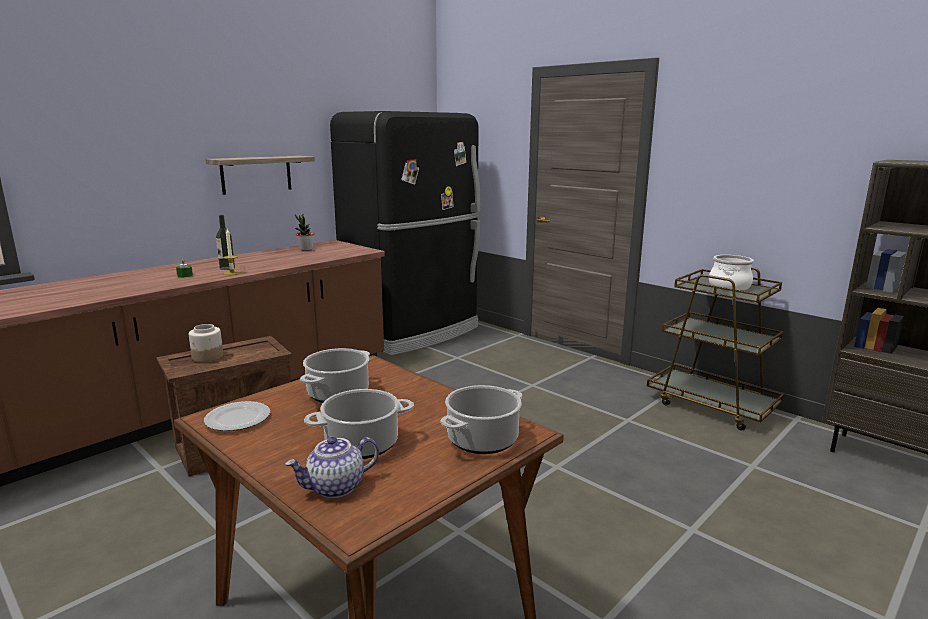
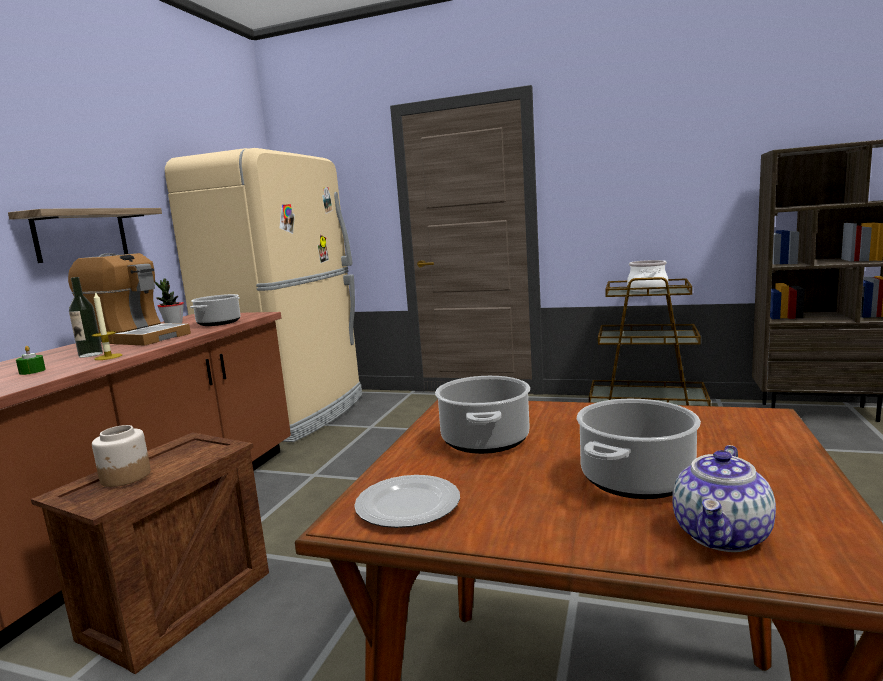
camera: 25 degrees left, 5 degrees down
black fridge [330,111,481,355] -> beige fridge [165,148,362,442]
cooking pot [440,385,522,454] -> cooking pot moved to [190,294,241,326]
none -> coffee machine [68,253,191,346]

